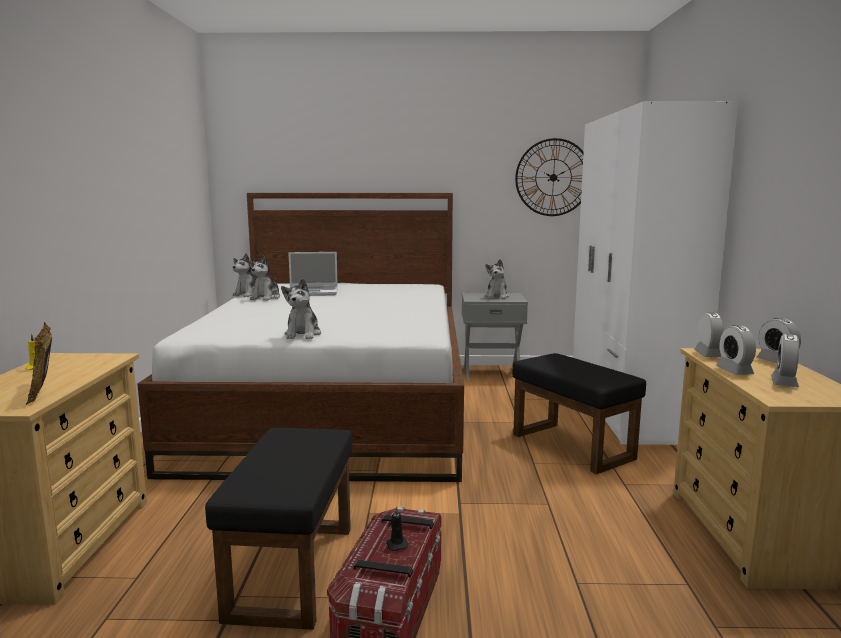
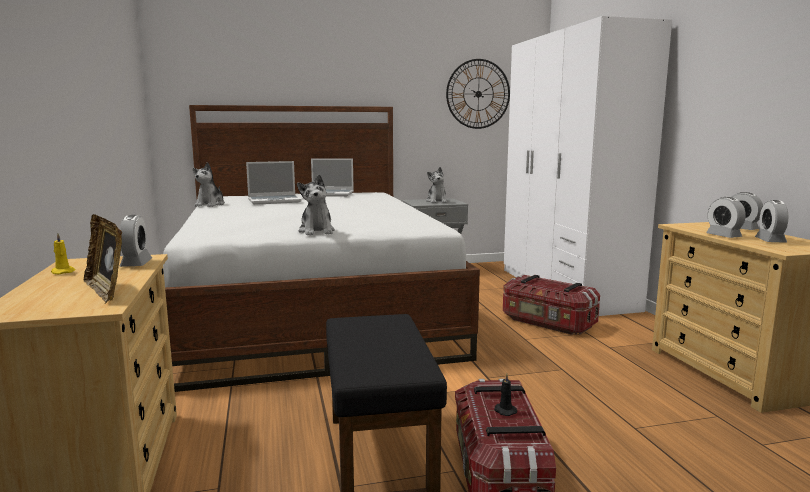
camera: 15 degrees left, 0 degrees up
plush toy [249,255,280,301] -> none
black ottoman [513,353,646,475] -> storage box [503,275,600,335]
alarm clock [694,312,724,357] -> alarm clock moved to [120,215,152,267]
none -> laptop [311,158,354,197]

